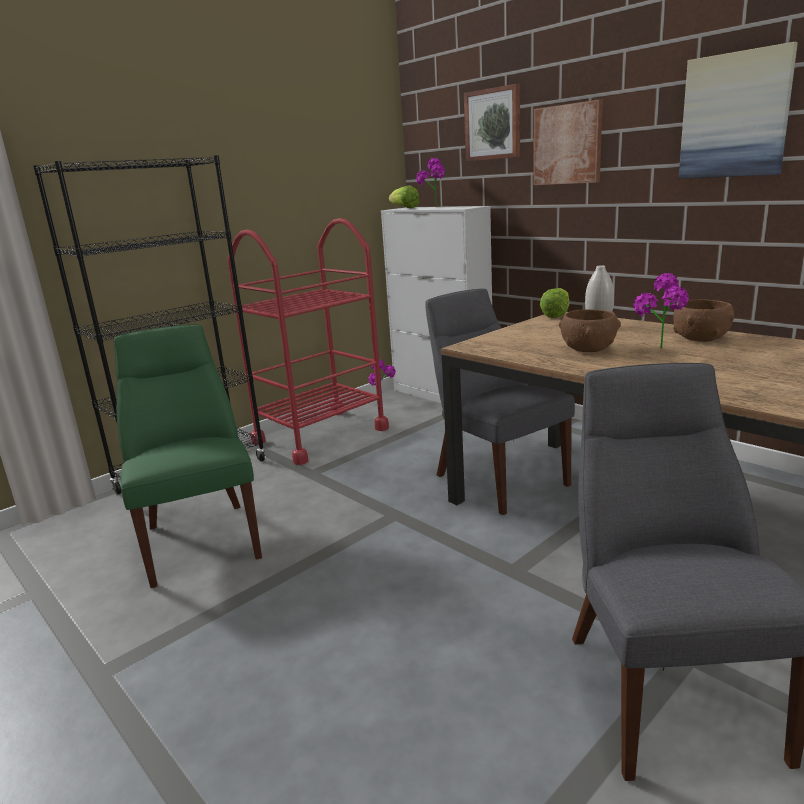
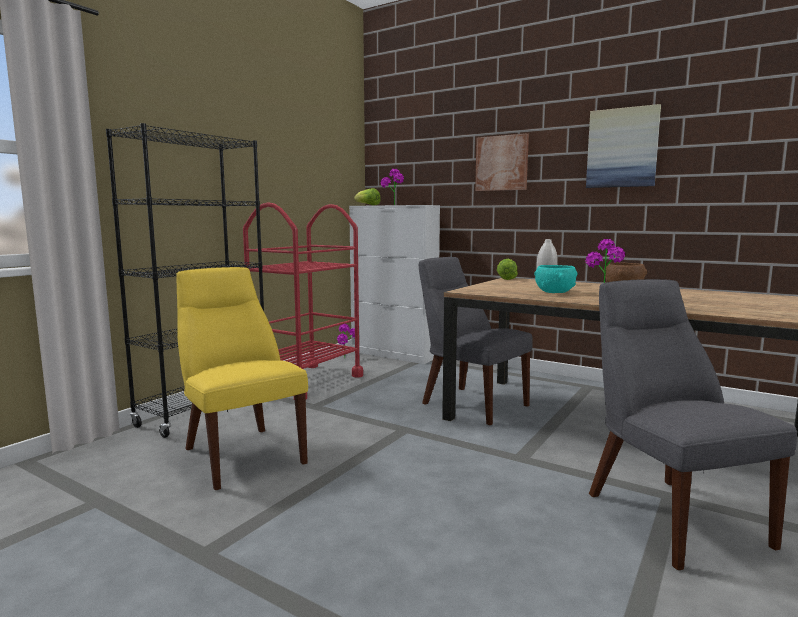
camera: 15 degrees left, 10 degrees down
green chair [113,324,262,588] -> yellow chair [176,267,308,490]
picture [464,84,520,161] -> none
brown bowl [559,309,621,352] -> turquoise bowl [534,265,578,293]

